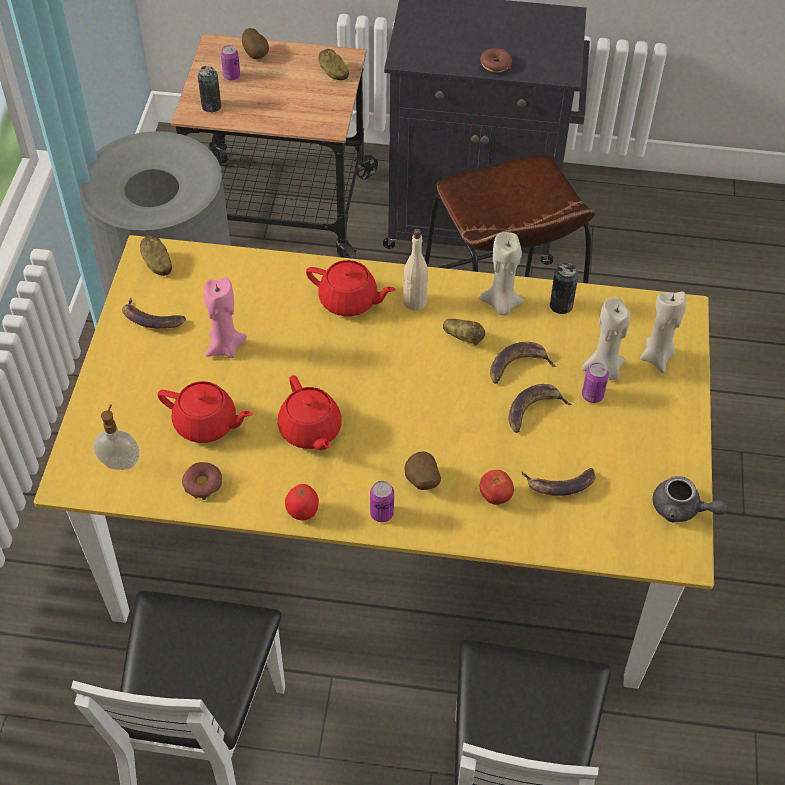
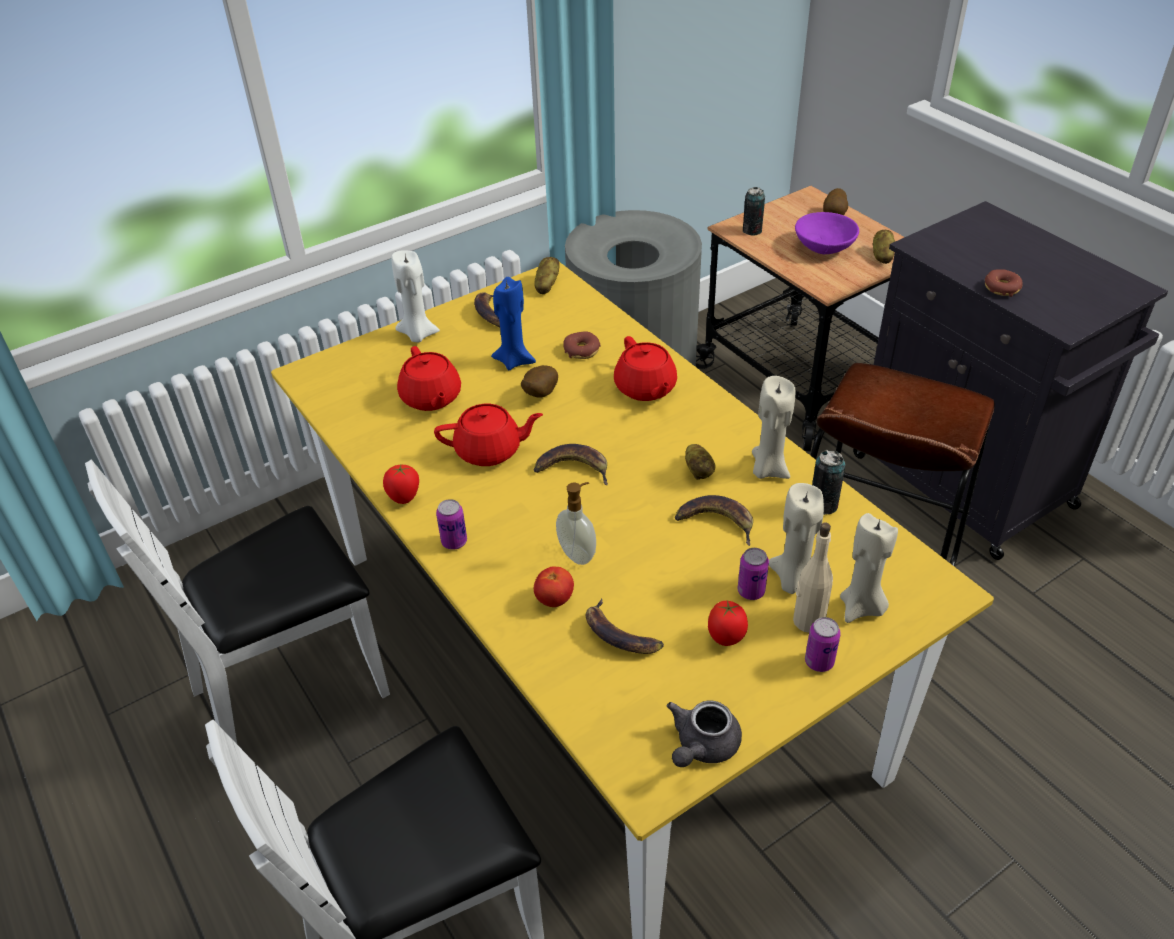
camera: 50 degrees right, 10 degrees down
soap dispenser [93,404,139,470] -> soap dispenser moved to [556,482,596,565]
donut [182,462,222,500] -> donut moved to [563,331,601,359]
pink candle [204,277,247,358] -> blue candle [491,277,536,370]
can [221,45,240,80] -> can moved to [805,617,841,672]
red teapot [278,375,342,450] -> red teapot turned 120 degrees counterclockwise [434,404,543,466]
beige bottle [403,229,428,310] -> beige bottle moved to [793,523,833,633]
potato [405,451,441,490] -> potato moved to [521,365,558,398]
banana [508,384,572,433] -> banana moved to [534,444,608,485]
grey teapot [653,476,728,522] -> grey teapot turned 45 degrees clockwise [667,700,742,767]
none -> white candle [391,250,440,342]
none -> tomato [708,600,748,646]
none -> purple bowl [795,212,859,254]

